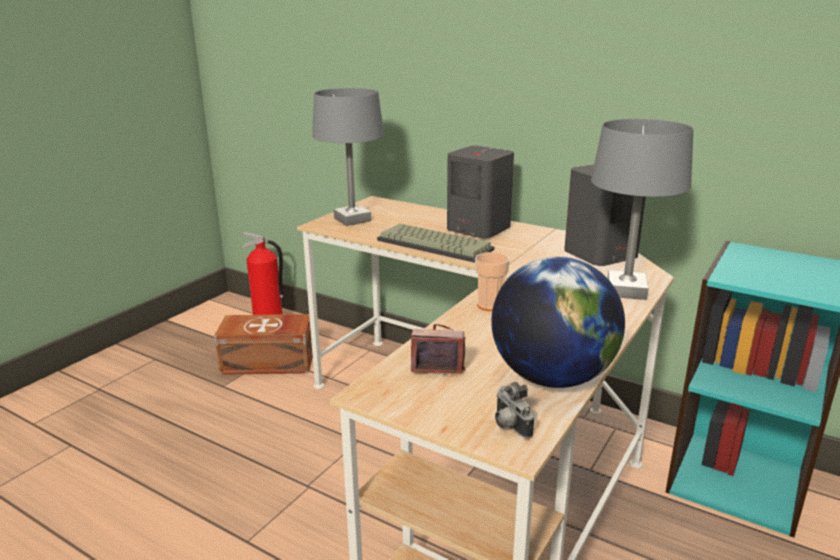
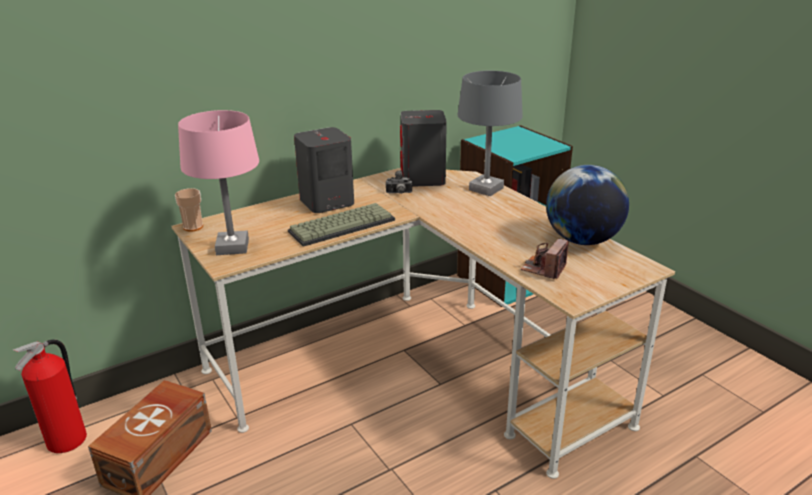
camera: 65 degrees left, 5 degrees up
grey table lamp [312,88,384,226] -> pink table lamp [178,110,259,255]
cup [475,252,510,311] -> cup moved to [175,188,203,232]
camera [495,382,534,439] -> camera moved to [385,170,413,194]

